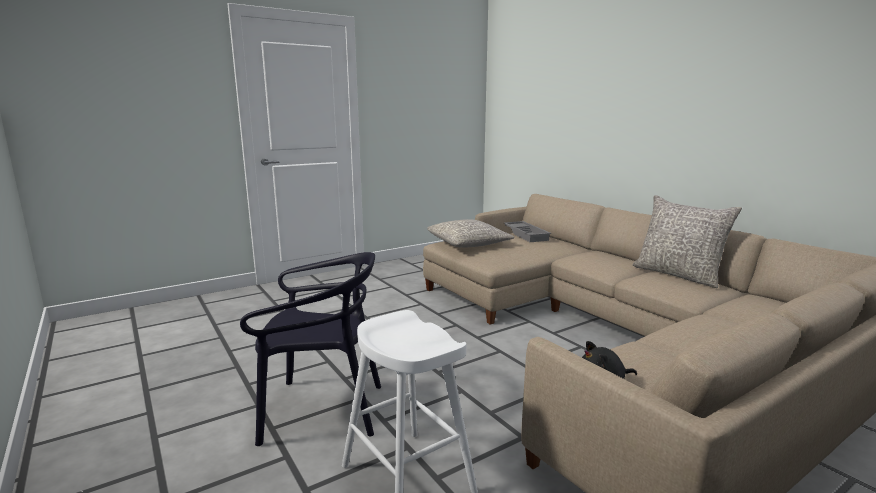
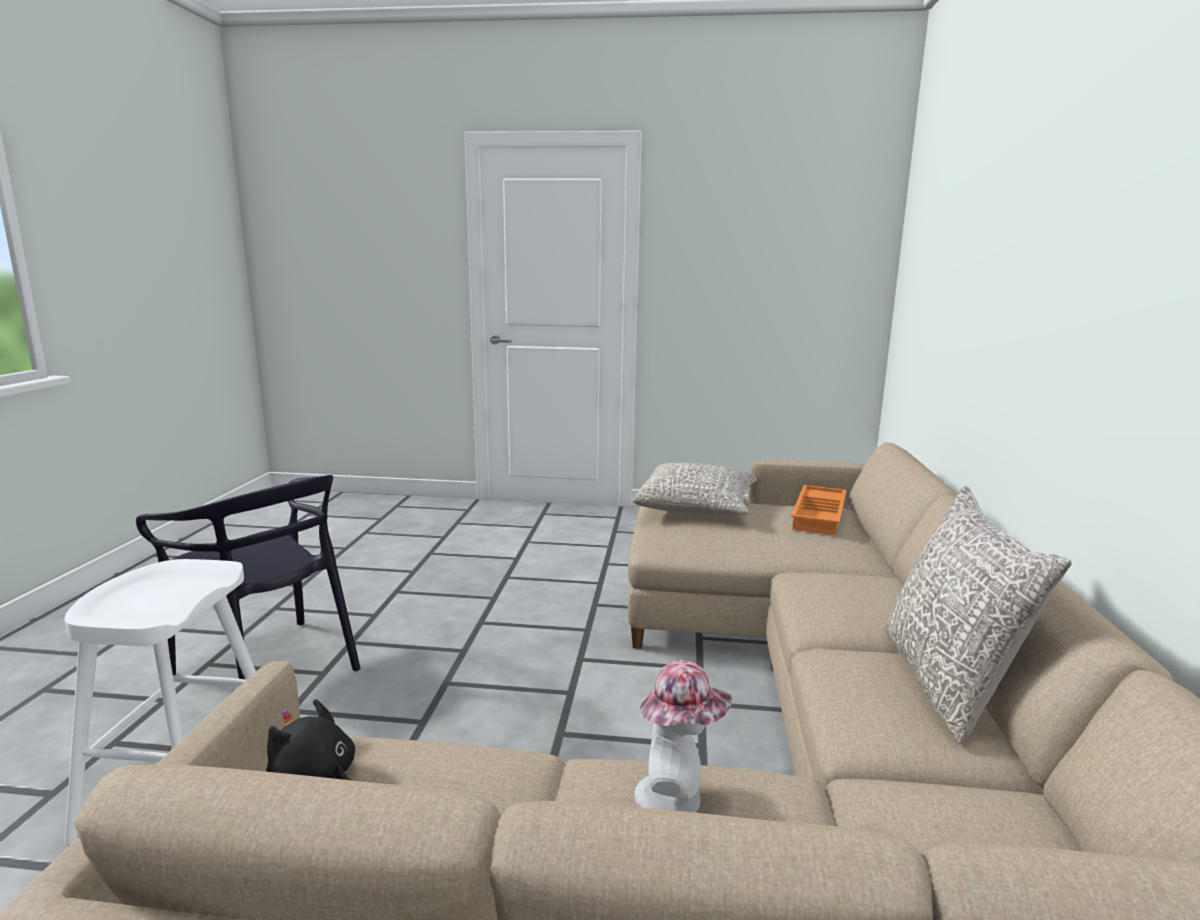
camera: 40 degrees right, 0 degrees up
grey tray [504,221,551,242] -> orange tray [791,485,847,536]
none -> hat [634,660,732,813]

